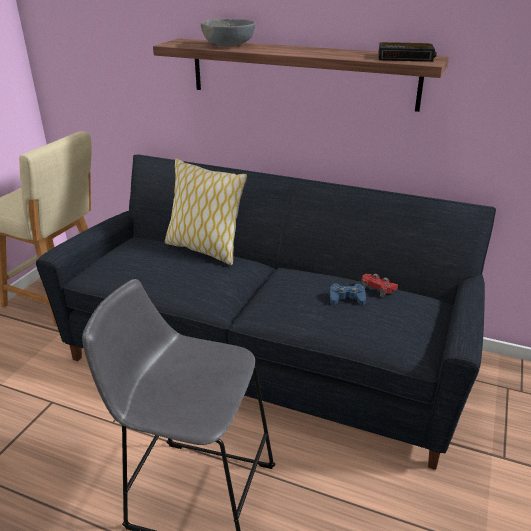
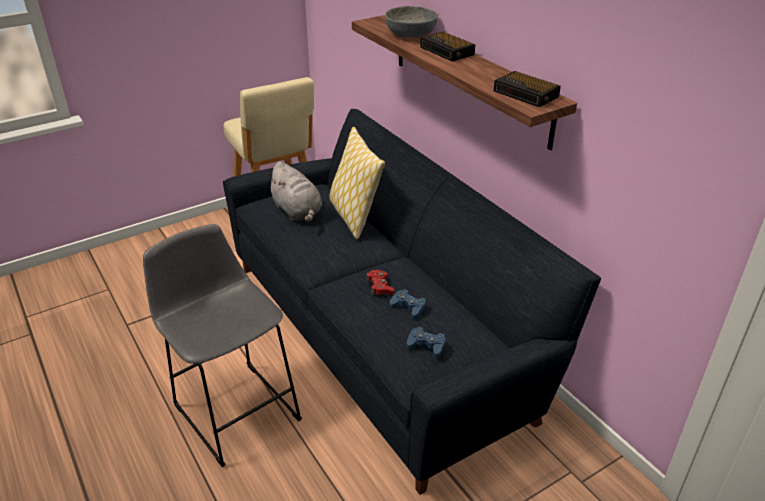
camera: 35 degrees right, 5 degrees up
red game controller [361,274,398,298] -> red game controller moved to [366,270,394,296]
none -> grey plush toy [266,161,322,222]
none -> blue game controller [407,327,445,358]
none -> alarm clock [420,32,475,61]

